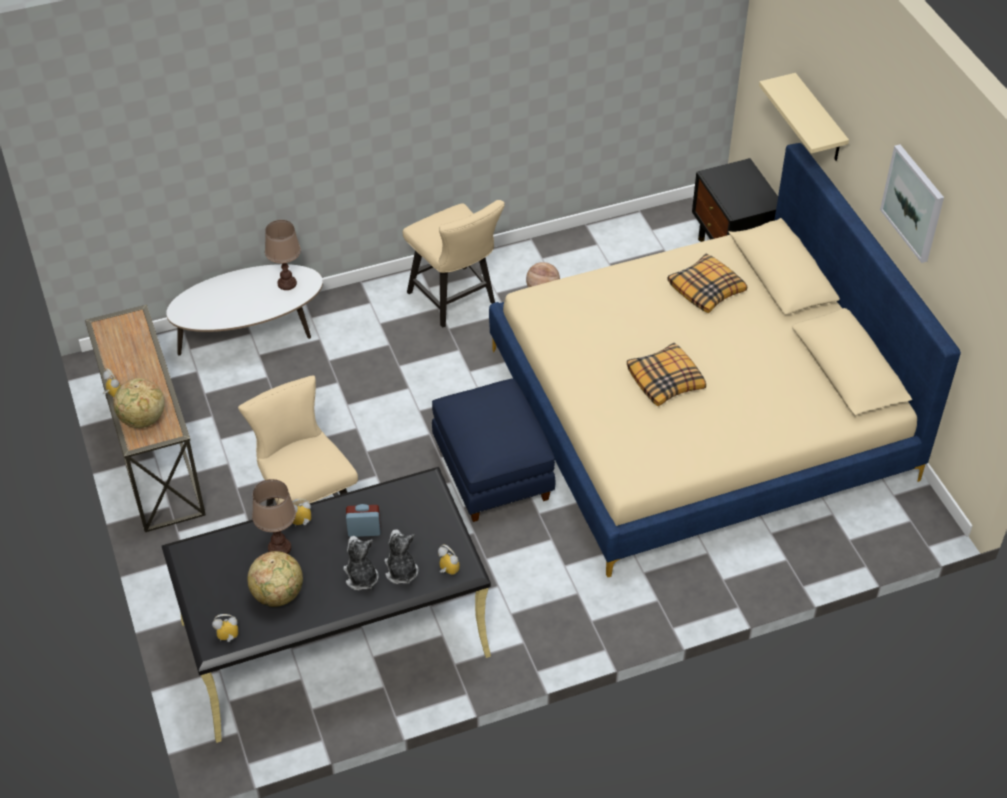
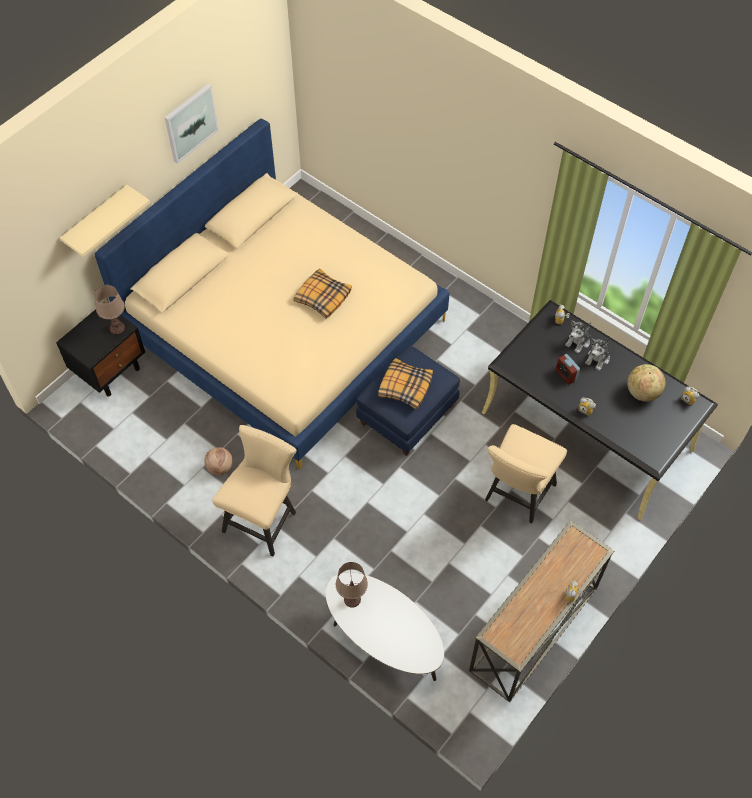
camera: 120 degrees left, 10 degrees up
globe [113,378,165,428] -> none
brown table lamp [252,479,296,554] -> brown table lamp moved to [94,285,125,335]
pillow [668,254,747,313] -> pillow moved to [378,358,433,410]

